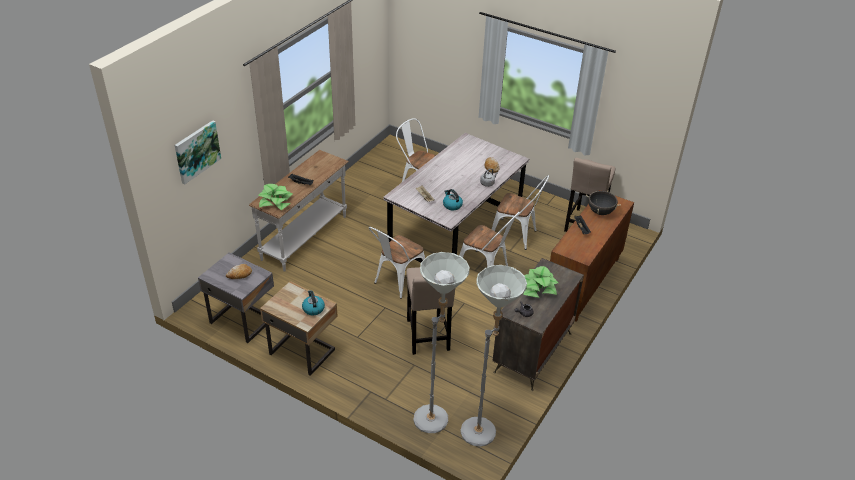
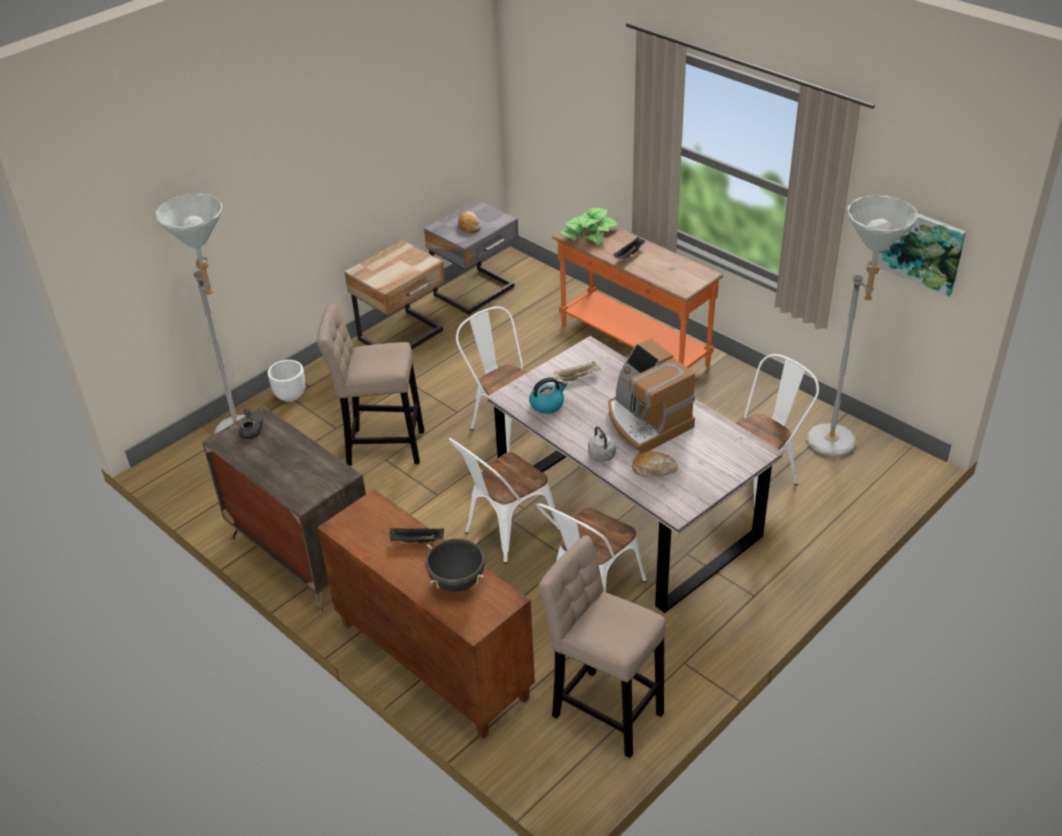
camera: 105 degrees right, 0 degrees up
picture [175,120,221,184] -> picture moved to [877,213,966,297]
white console table [249,150,349,271] -> orange console table [551,223,723,368]
kettle [302,290,325,316] -> none
grey floor lamp [461,265,527,446] -> grey floor lamp moved to [806,196,919,457]
potted plant [523,266,558,298] -> none
none -> white planter [268,360,305,402]
none -> coffee machine [608,339,695,454]

